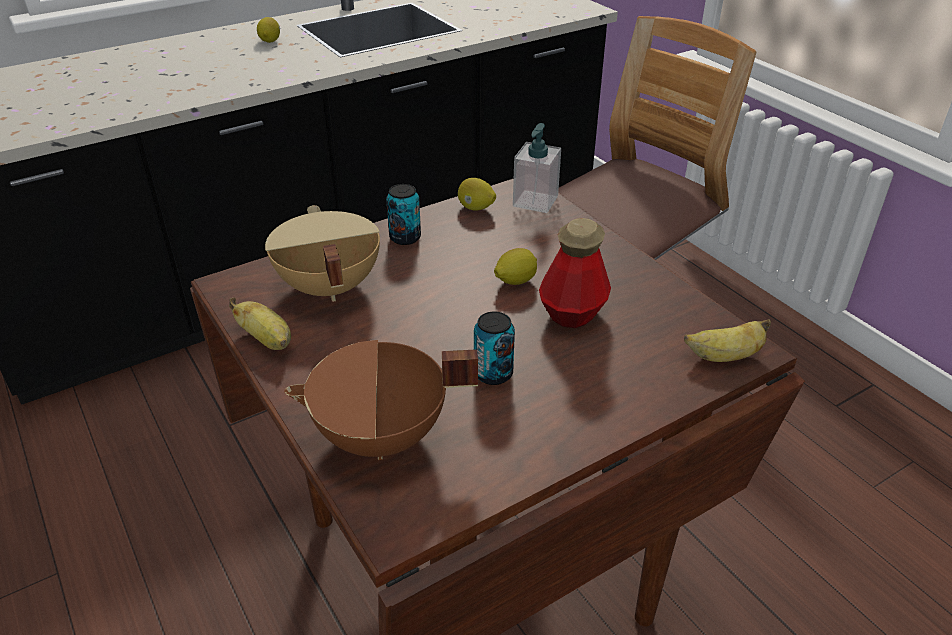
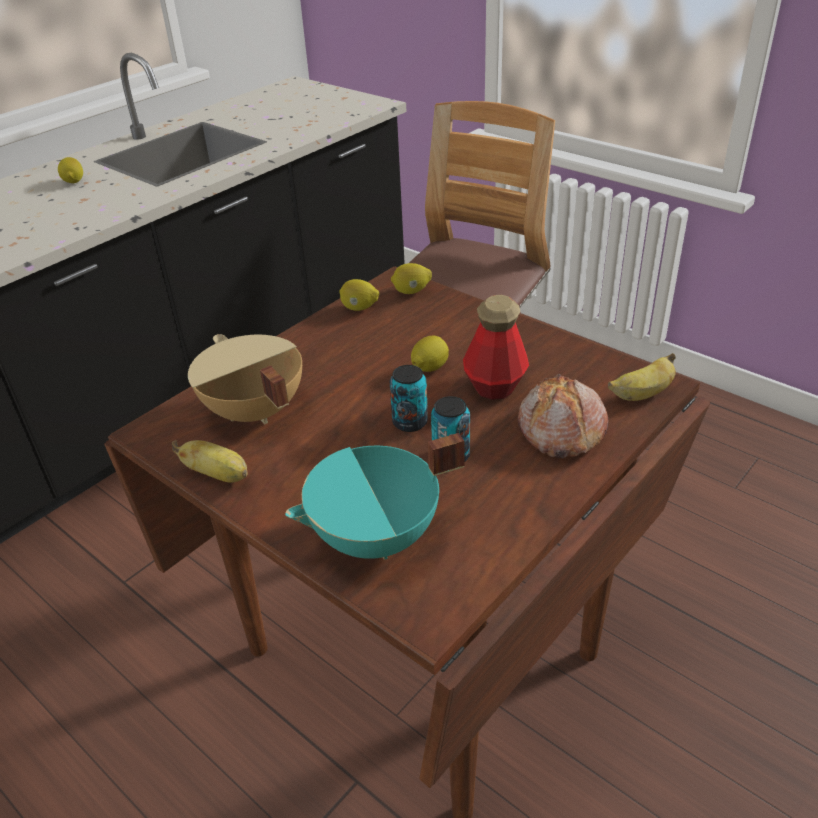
camera: 15 degrees left, 0 degrees up
brown cooking pot [284,340,478,460] -> turquoise cooking pot [285,433,464,560]
can [386,184,421,245] -> can moved to [390,365,428,432]
soap dispenser [513,123,561,213] -> lemon [391,263,432,294]
none -> bread [518,374,609,458]

